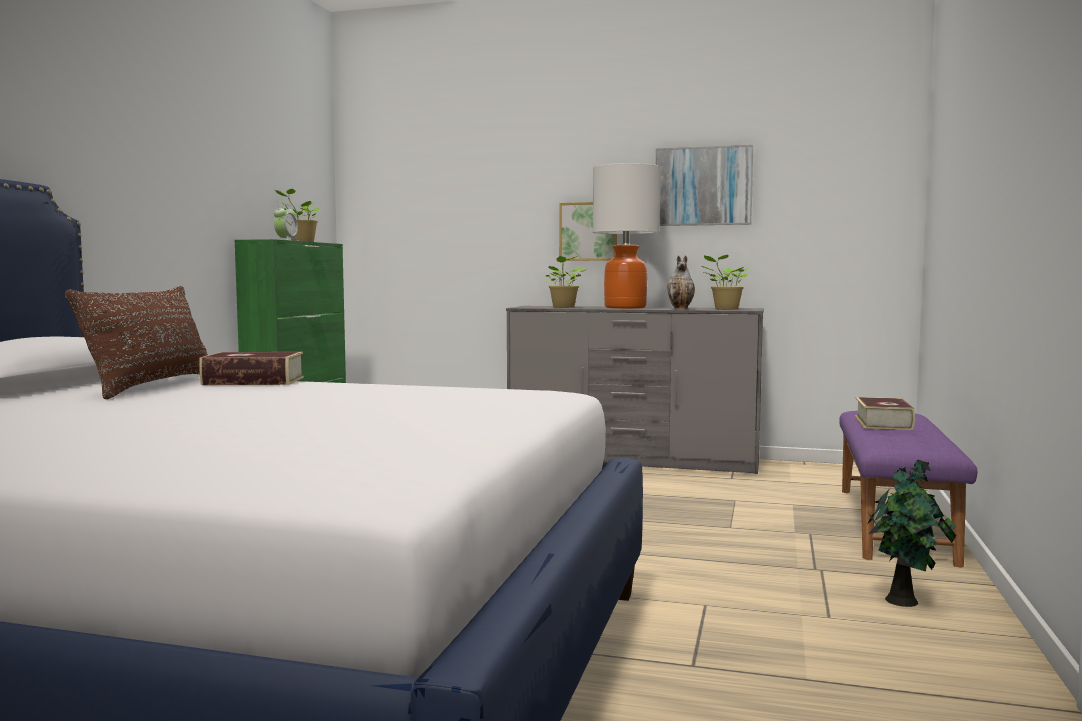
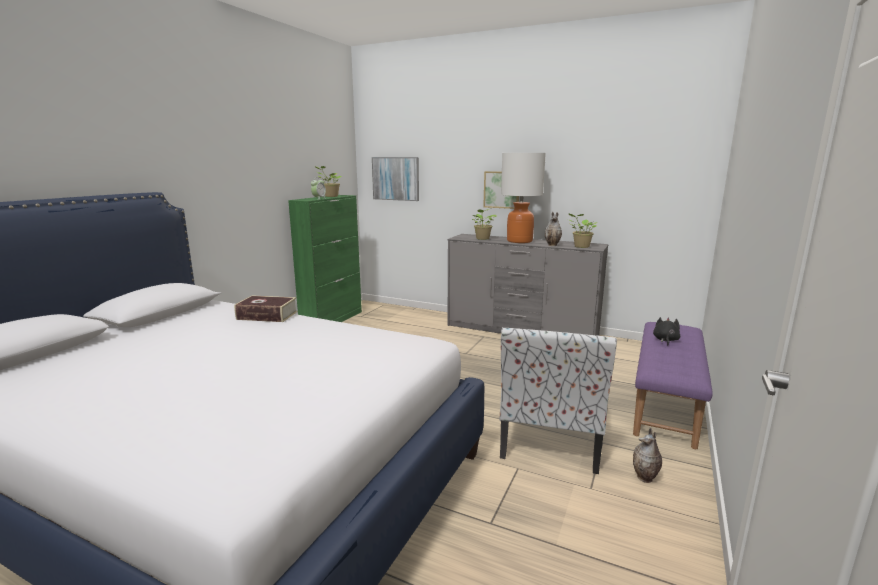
camera: 10 degrees right, 10 degrees up
brown pillow [65,286,208,399] -> none
picture [656,145,753,226] -> picture moved to [372,157,419,201]
book [855,397,915,430] -> black plush toy [653,317,680,345]
potted plant [868,459,956,607] -> vase [633,428,662,483]
none -> chair [499,327,617,474]

